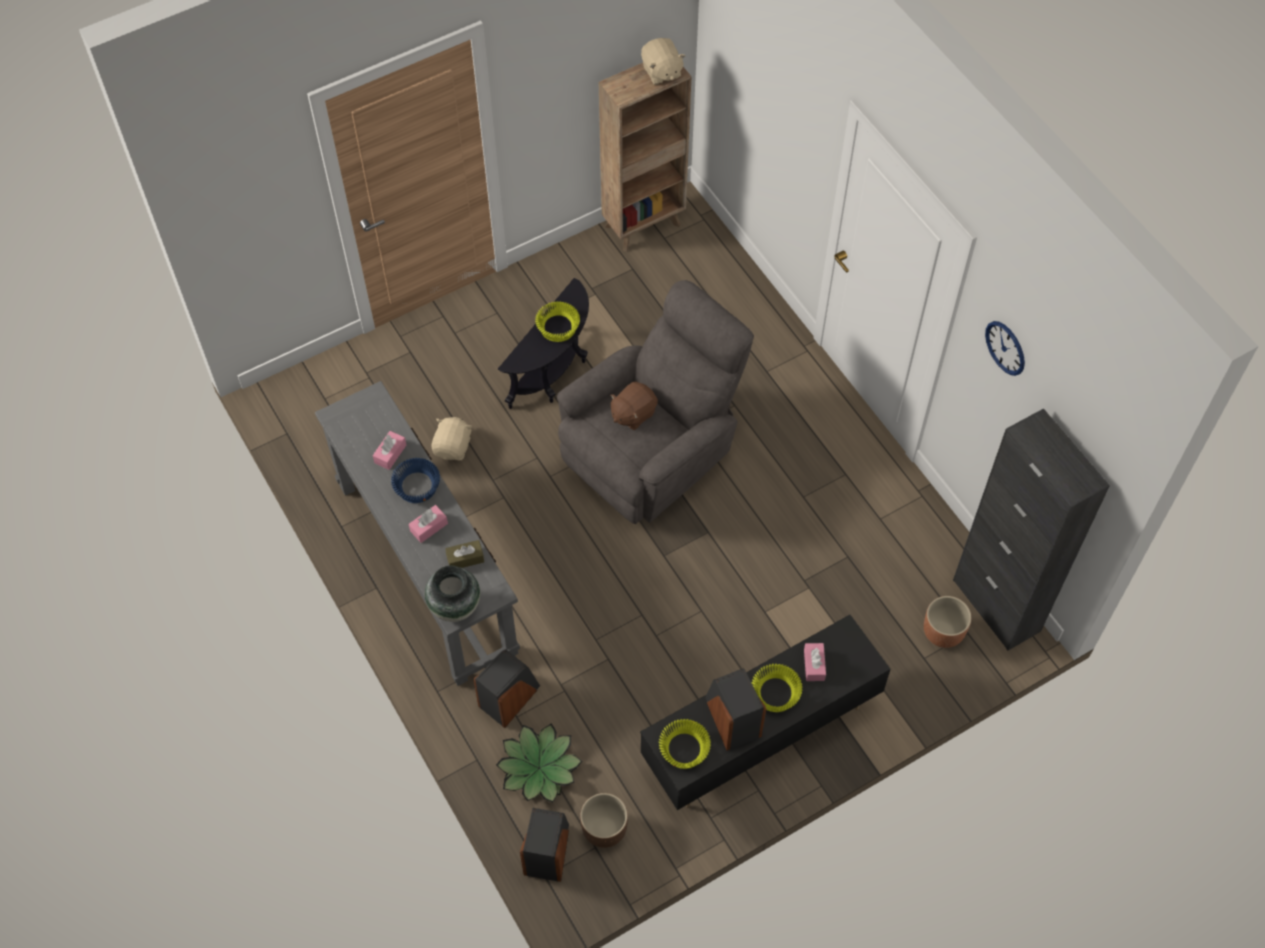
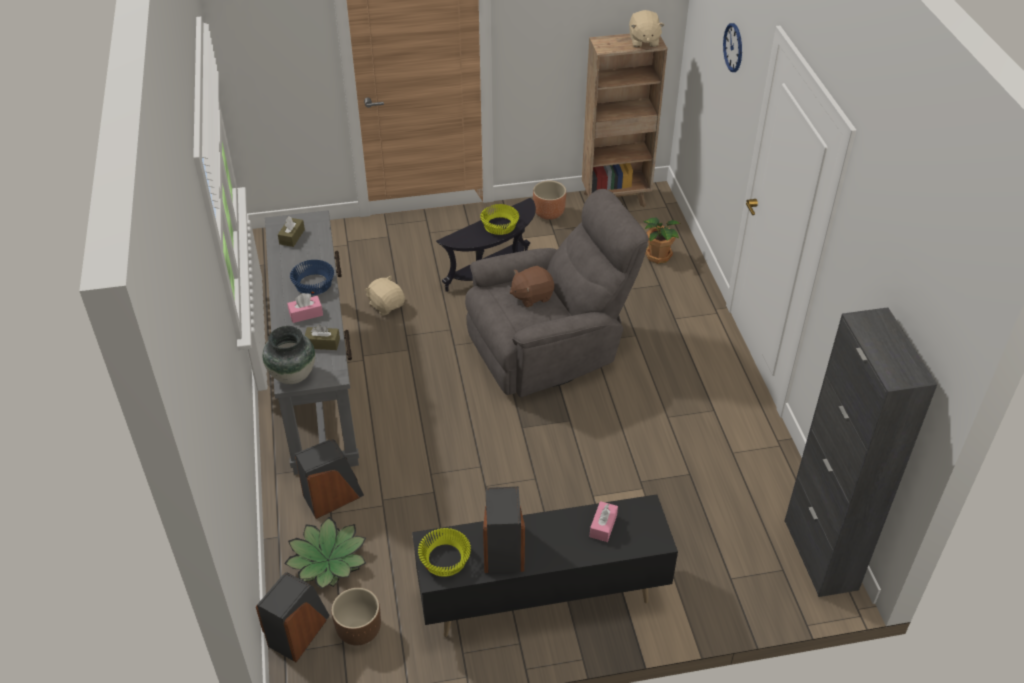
camera: 20 degrees right, 15 degrees down
pink tissue box [373,431,406,470] -> none
beige plush toy [431,417,472,460] -> beige plush toy turned 75 degrees counterclockwise [365,275,405,316]
yellow bowl [752,664,803,712] -> none
brown planter [924,596,971,648] -> brown planter moved to [533,181,566,220]
wall clock [985,321,1025,376] -> wall clock moved to [723,23,742,72]
none -> brown tissue box [278,216,305,247]
none -> potted plant [644,218,680,264]

